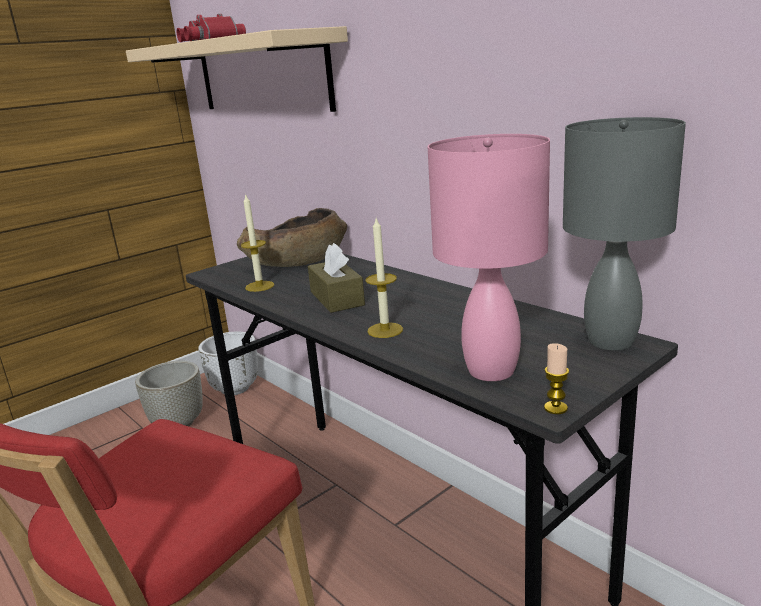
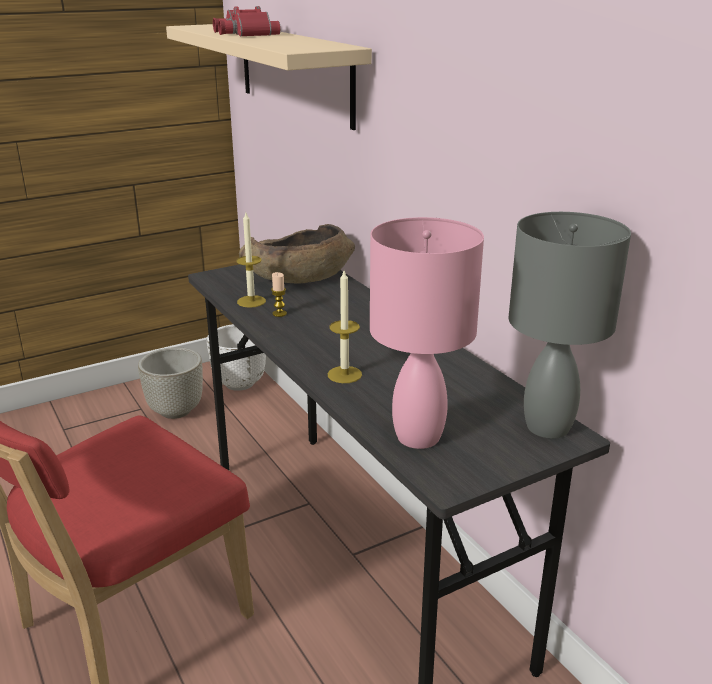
camera: 10 degrees right, 5 degrees up
brown tissue box [308,243,365,313] -> none
candle [544,343,569,414] -> candle moved to [271,272,287,317]

